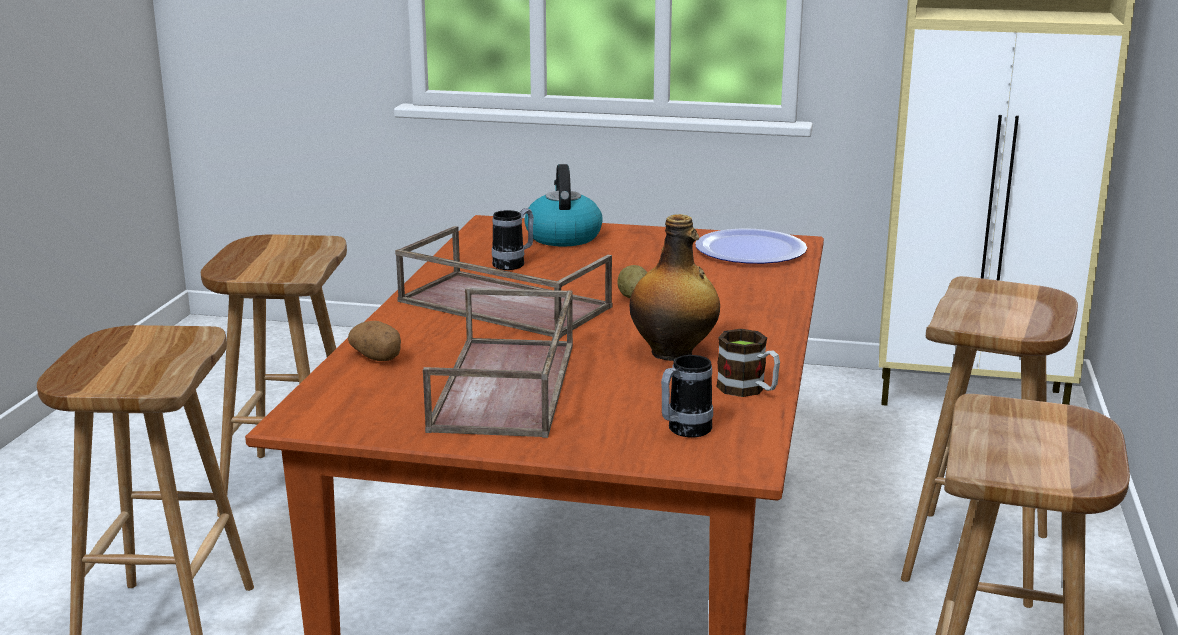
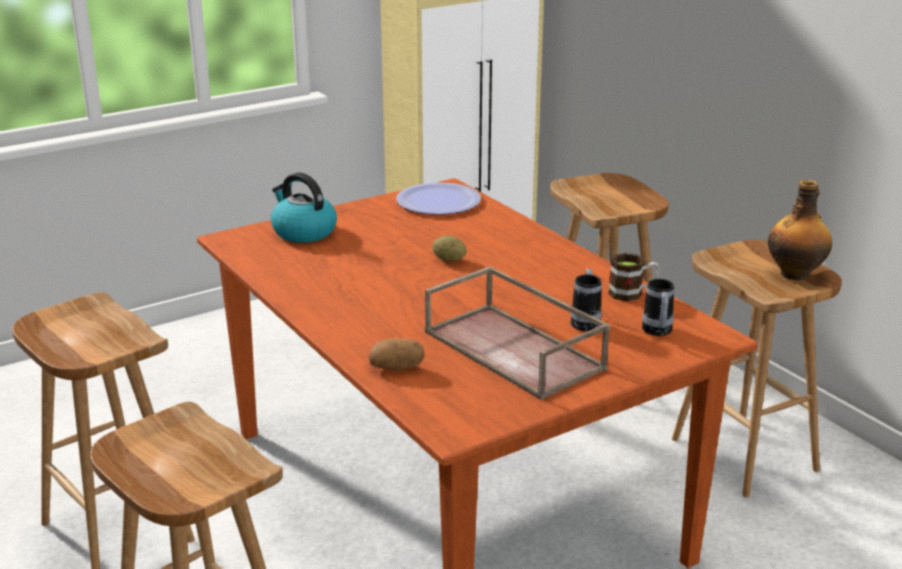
camera: 45 degrees left, 5 degrees up
brown tray [395,226,612,338] -> none
mug [492,208,534,270] -> mug moved to [571,269,602,331]
bottle [629,214,720,361] -> bottle moved to [768,180,832,280]

